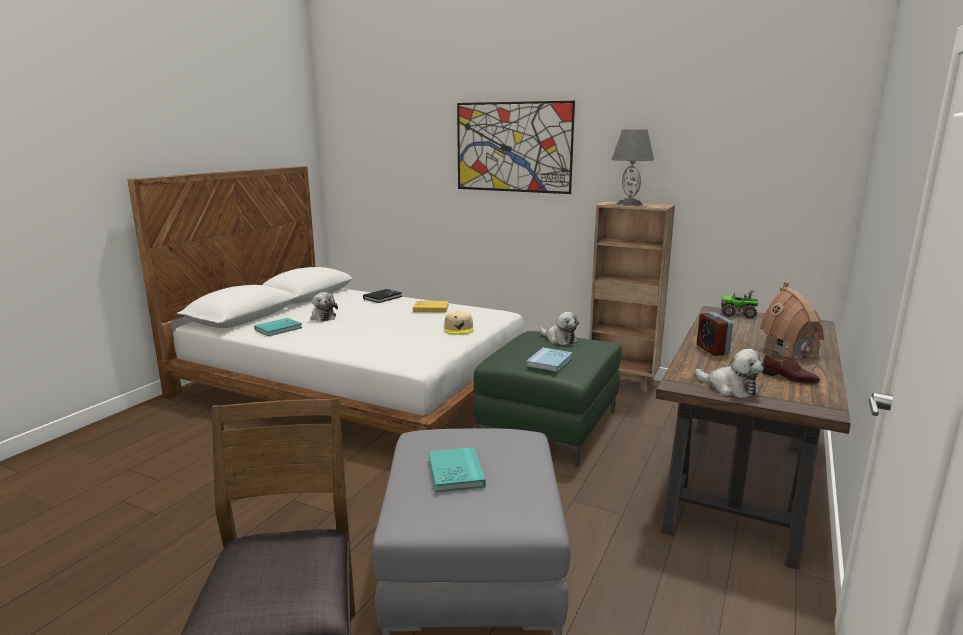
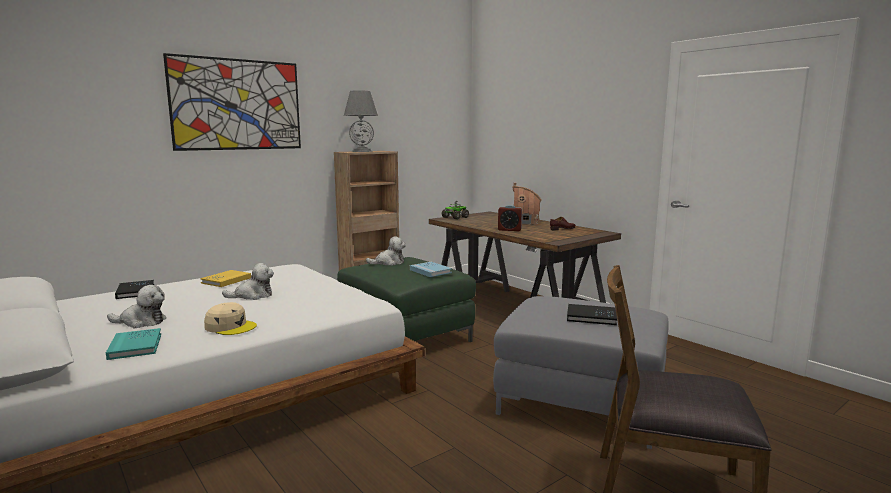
camera: 65 degrees left, 5 degrees down
turquoise book [429,447,486,493] -> black book [567,304,617,325]
beige cap [444,310,473,334] -> beige cap moved to [204,302,257,335]
plush toy [695,349,764,398] -> plush toy moved to [222,263,274,300]

